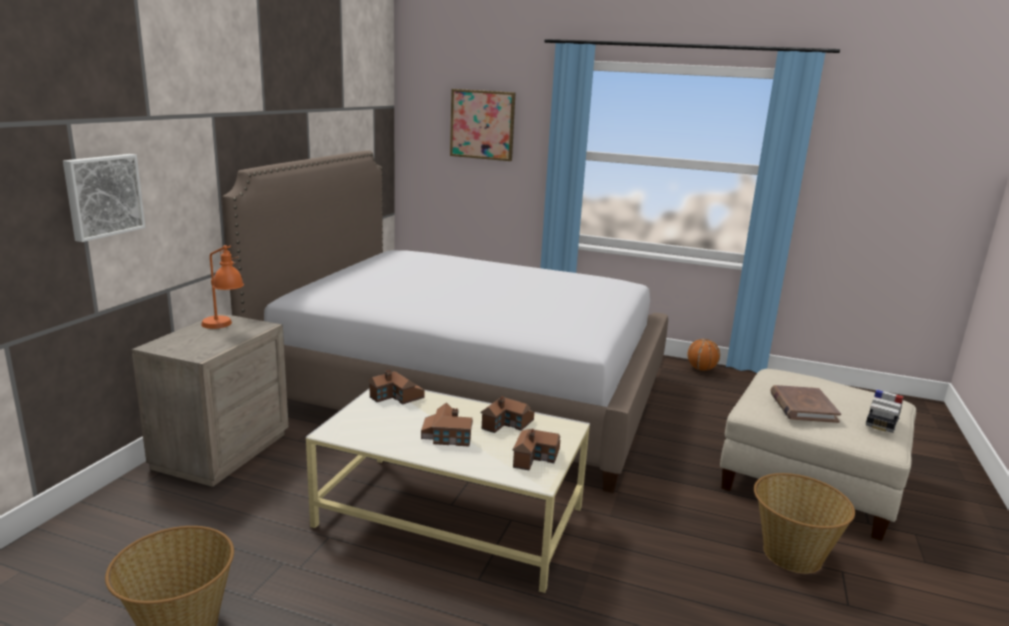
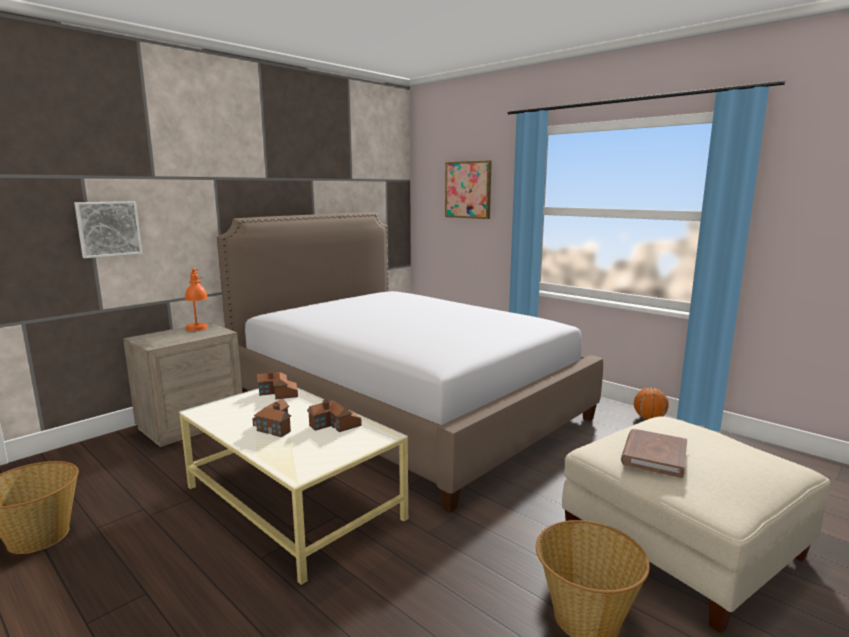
camera: 25 degrees right, 5 degrees down
toy house [512,429,560,470] -> none
toy car [866,389,904,433] -> none

